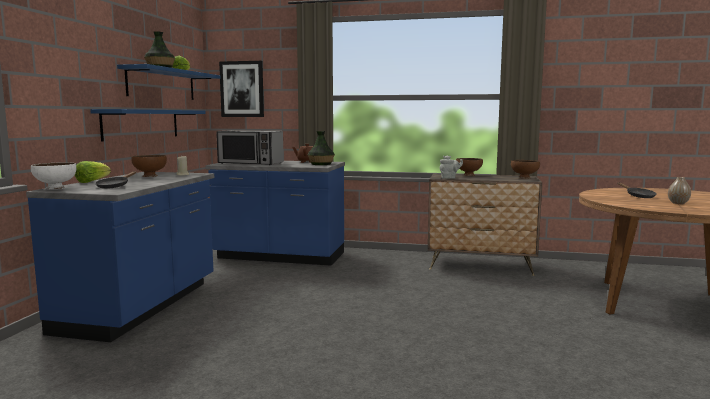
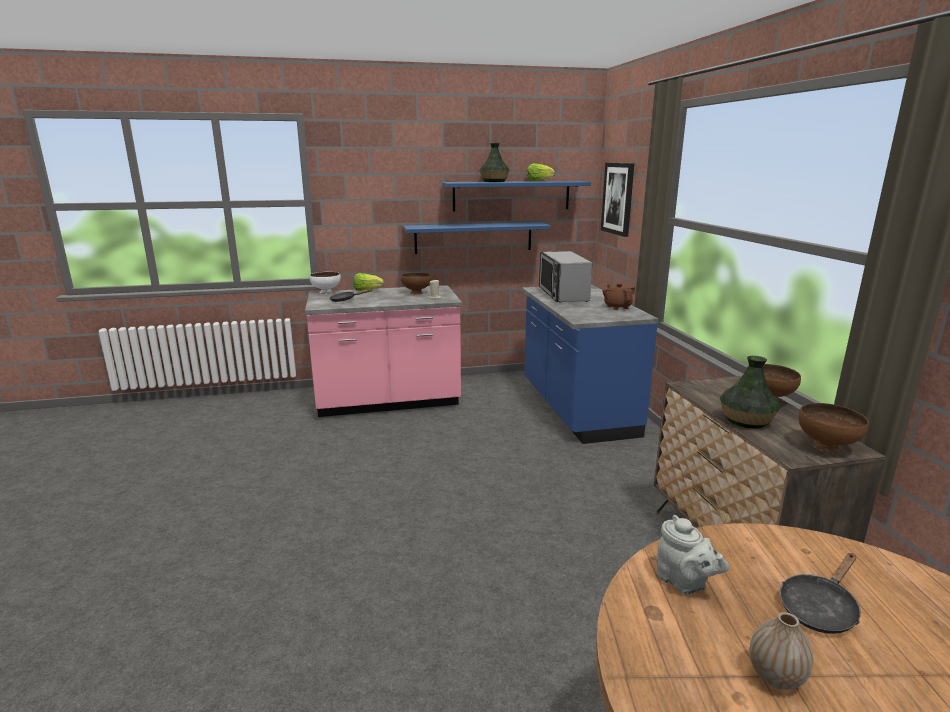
camera: 65 degrees right, 10 degrees up
blue counter [26,172,214,342] -> pink counter [305,285,462,417]
vase [308,131,335,165] -> vase moved to [720,356,781,428]
grey teapot [440,156,463,179] -> grey teapot moved to [656,515,729,595]

